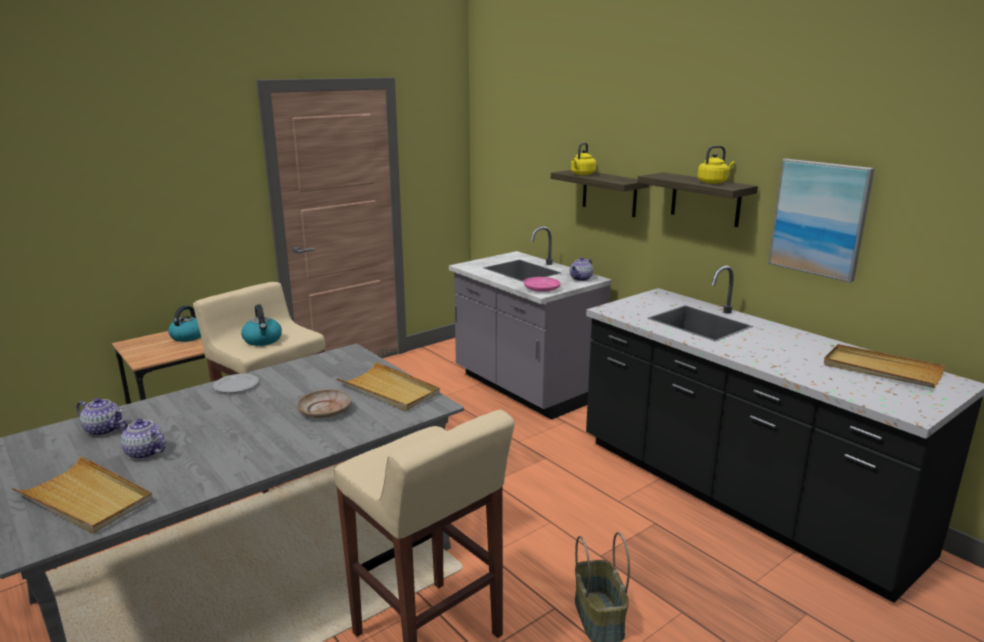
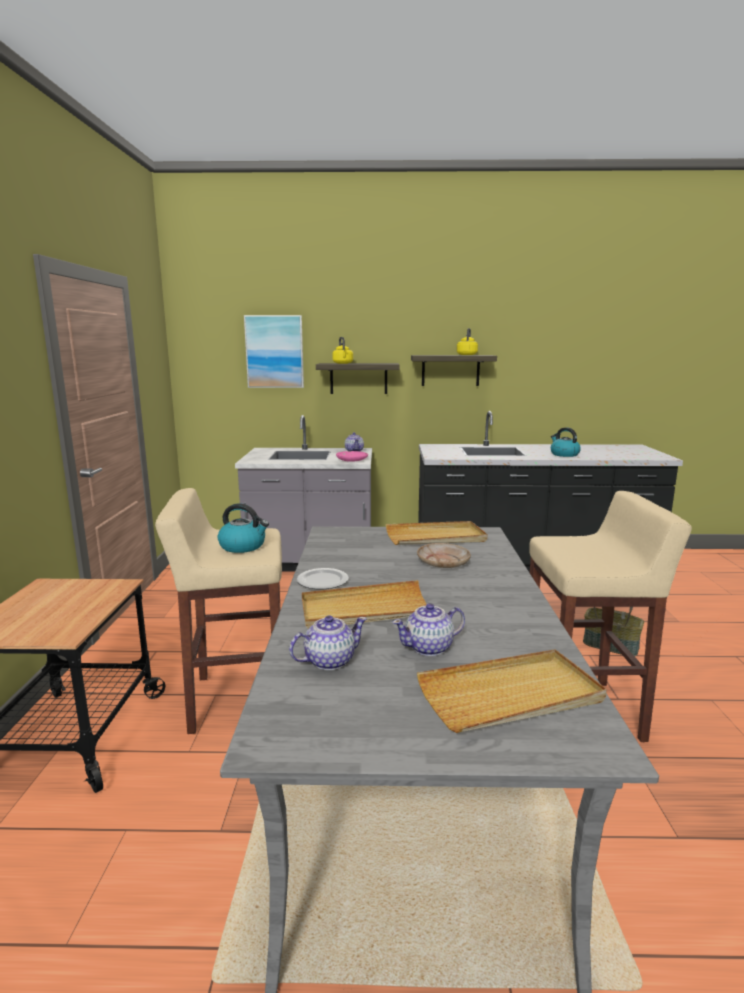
camera: 50 degrees left, 5 degrees down
kettle [168,305,201,342] -> kettle moved to [551,427,581,457]
picture [768,159,875,283] -> picture moved to [244,315,304,388]
beige tray [824,344,945,388] -> beige tray moved to [302,580,427,629]

